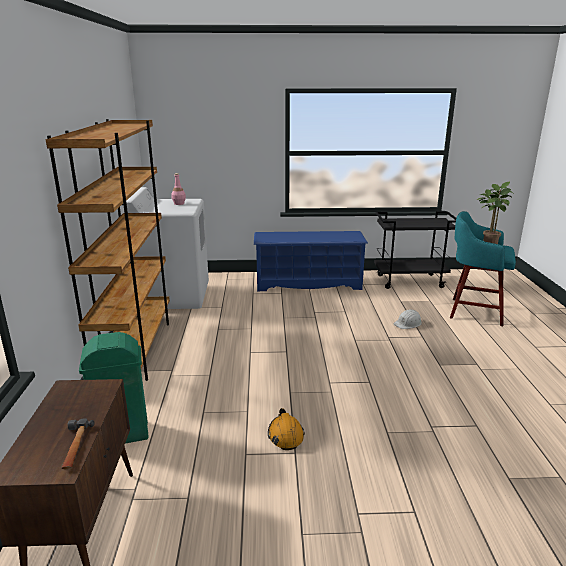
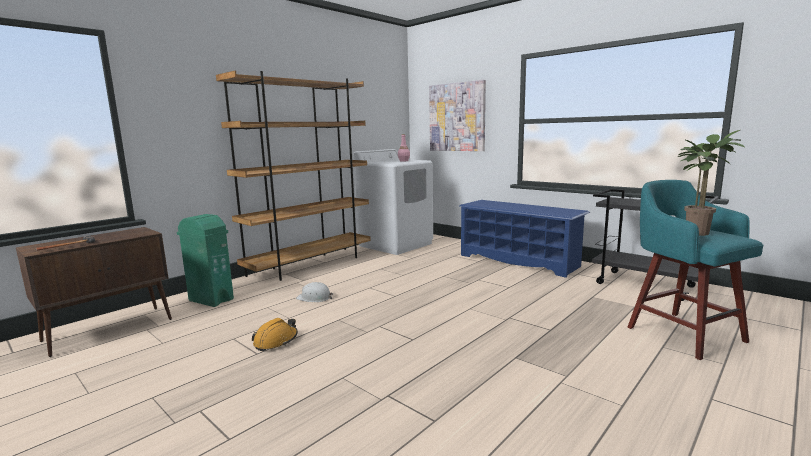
camera: 45 degrees right, 10 degrees down
white hard hat [394,309,422,329] -> white hard hat moved to [296,282,333,302]
none -> picture [429,80,486,151]

